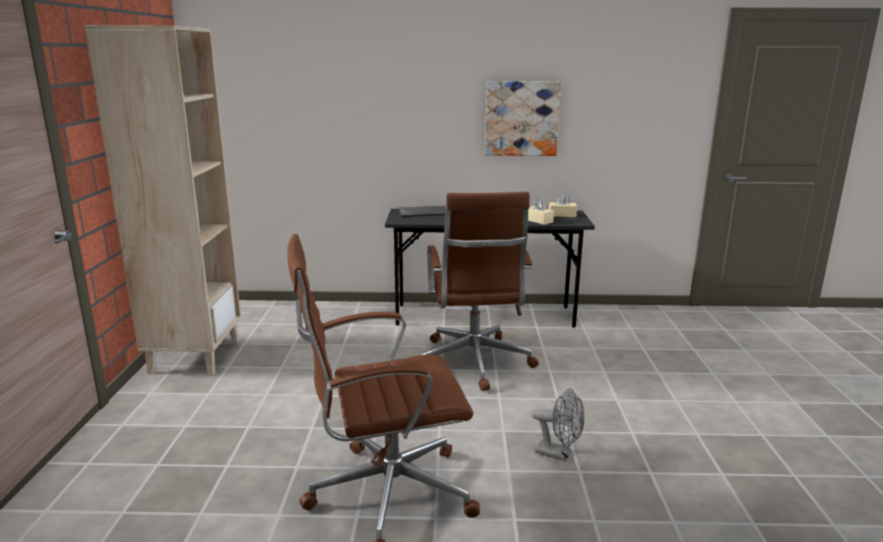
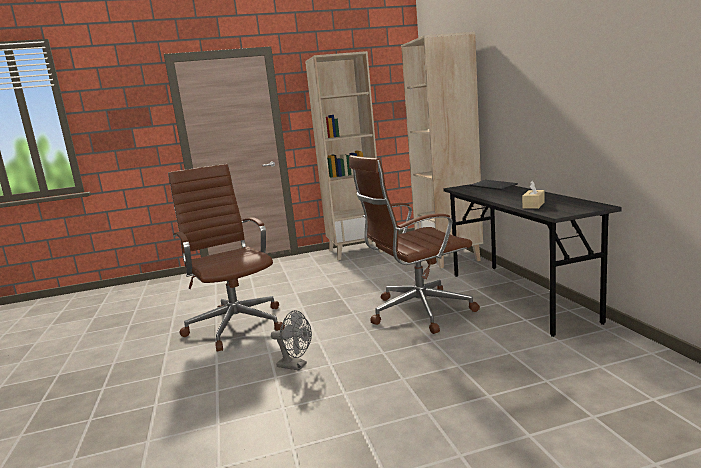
camera: 75 degrees right, 5 degrees down
picture [485,81,561,156] -> none
grey fan [532,388,585,462] -> grey fan turned 75 degrees counterclockwise [271,310,312,371]
beige tissue box [549,194,577,217] -> none
none -> beige bookcase [401,32,483,268]

